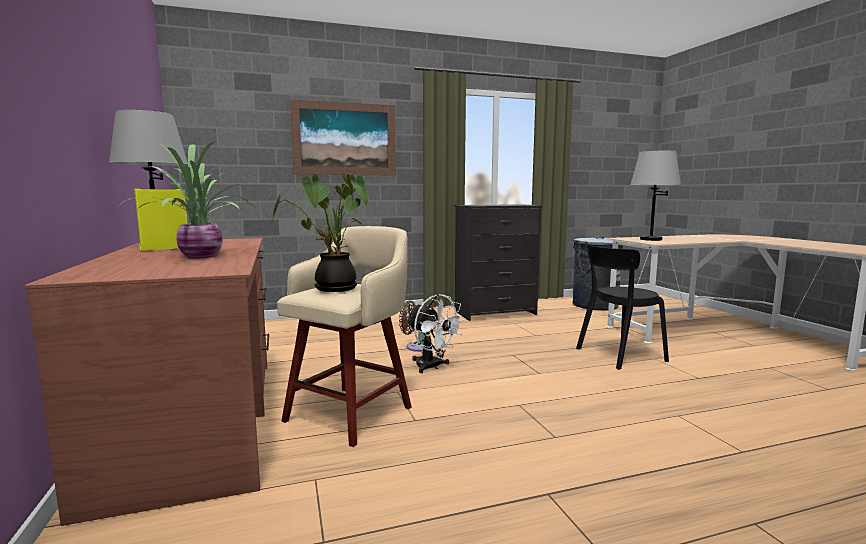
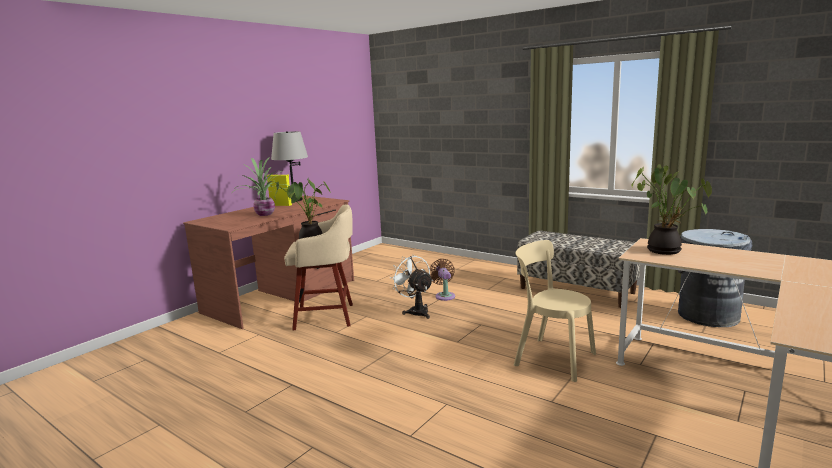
camera: 55 degrees right, 5 degrees up
picture [290,99,396,176] -> none
white fan [407,294,465,373] -> white fan turned 135 degrees clockwise [391,255,433,319]
black dresser [455,204,542,321] -> bench [517,231,640,308]
black chair [576,242,669,370] -> beige chair [514,240,596,382]
grey table lamp [631,151,681,241] -> potted plant [631,164,712,255]

